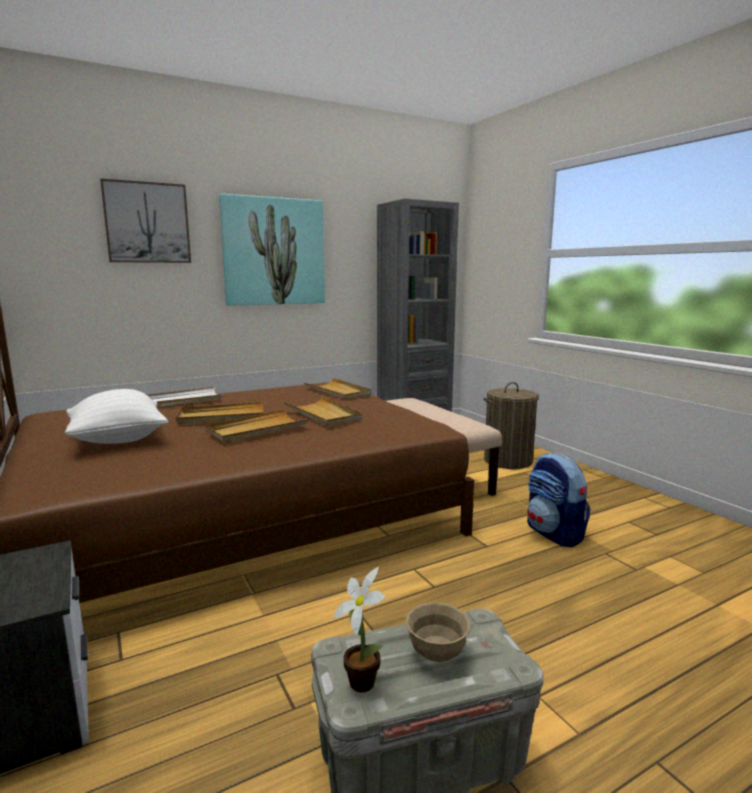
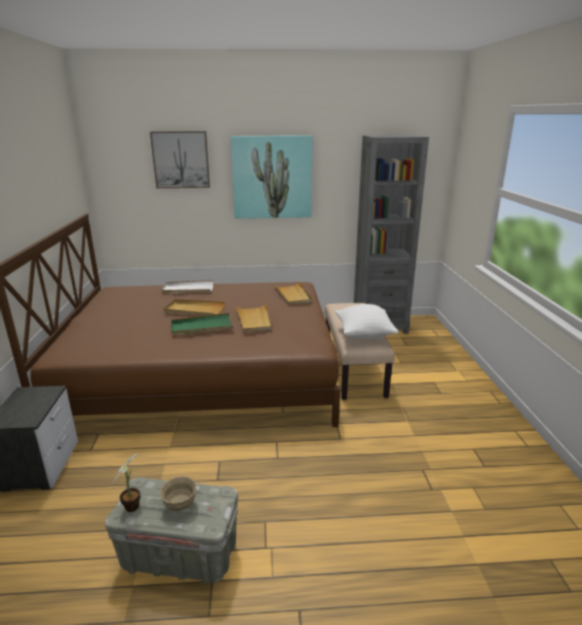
camera: 25 degrees right, 10 degrees up
white pillow [65,389,168,444] -> white pillow moved to [335,304,399,339]
beige tray [205,409,308,443] -> green tray [171,313,233,336]
laundry basket [484,382,539,469] -> none
backpack [527,453,590,547] -> none

